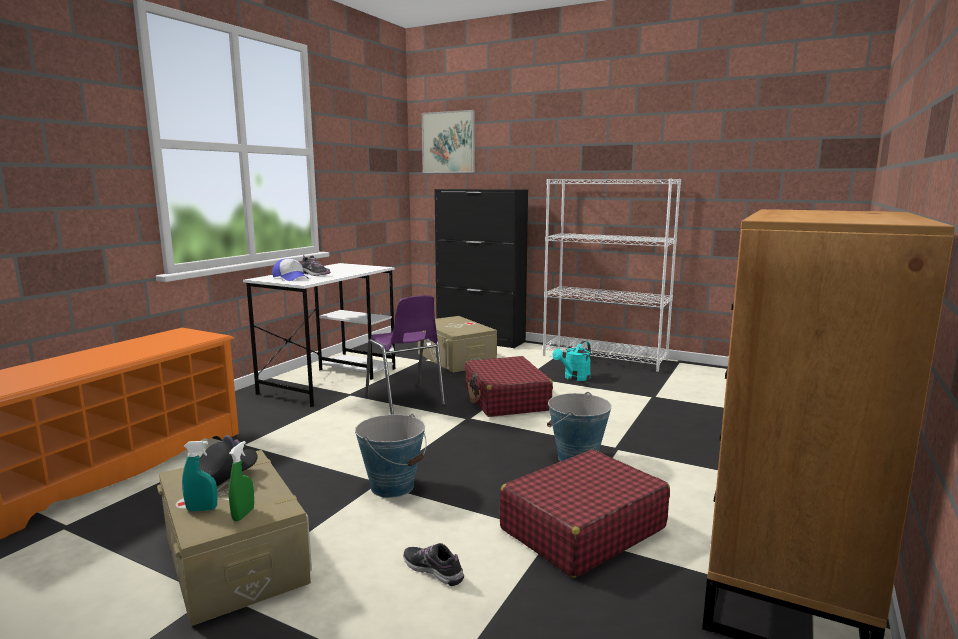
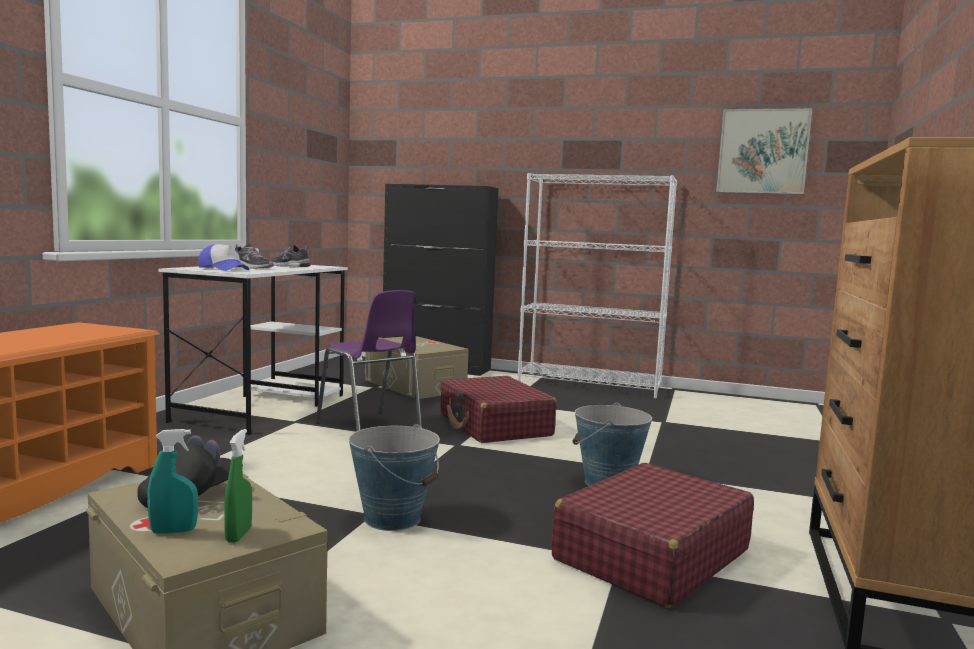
camera: 10 degrees left, 5 degrees down
shoe [403,543,464,586] -> shoe moved to [271,245,311,267]
picture [422,110,475,173] -> picture moved to [716,108,812,194]
turquoise watering can [552,341,591,381] -> none

